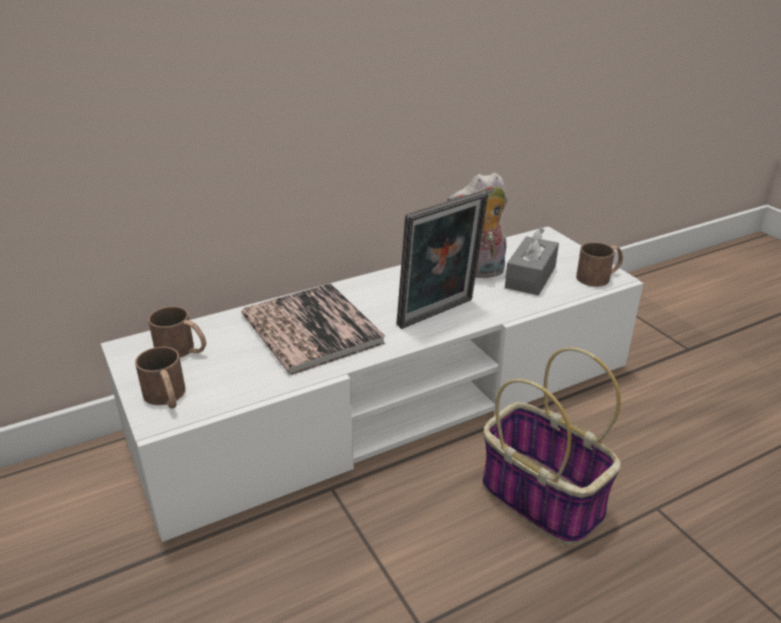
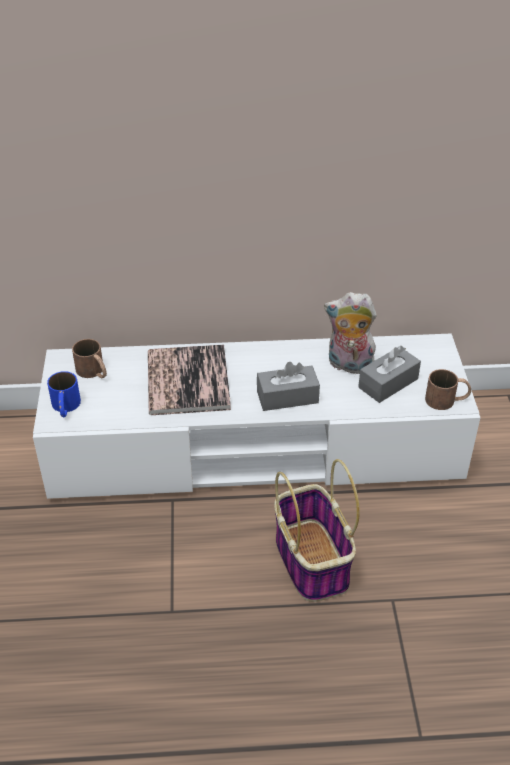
camera: 25 degrees right, 10 degrees up
brown mug [135,347,185,409] -> blue mug [47,371,81,417]
picture frame [397,191,488,329] -> grey tissue box [257,362,320,411]

